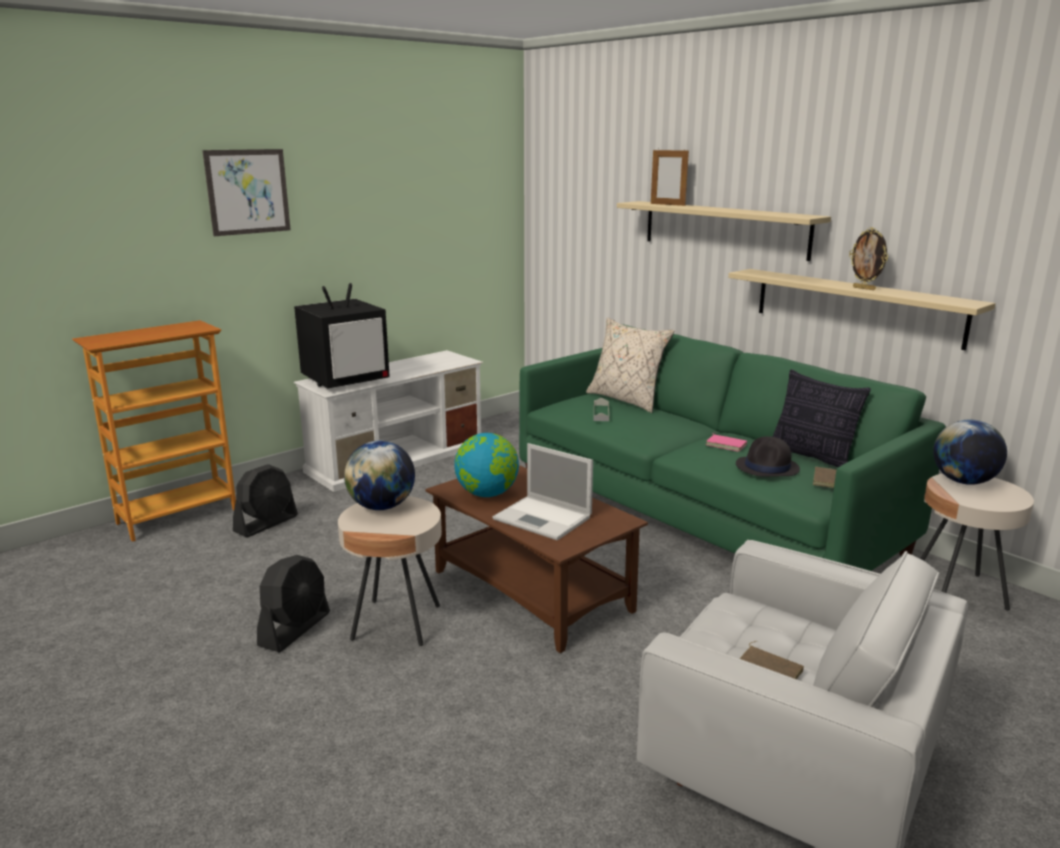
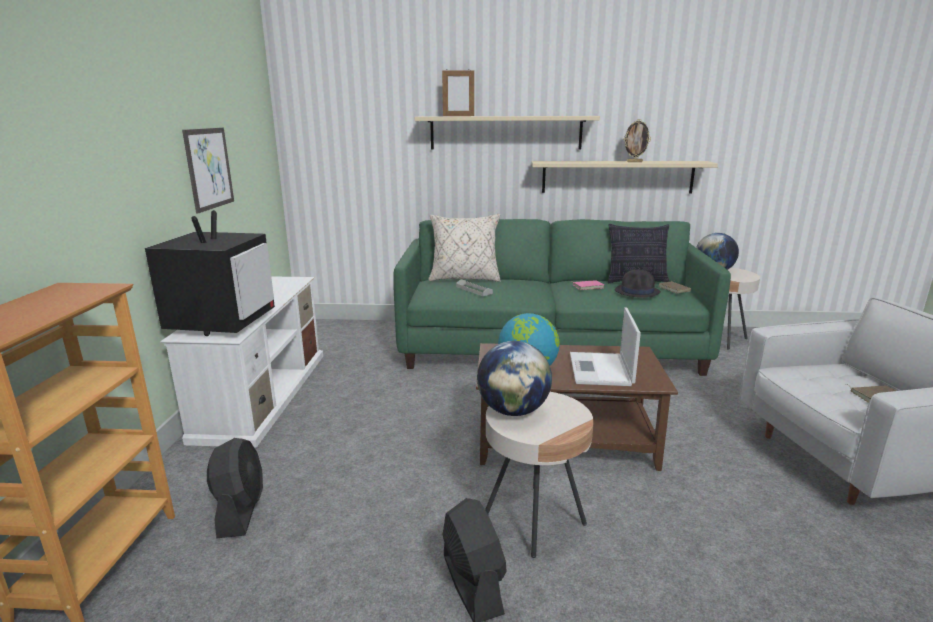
camera: 45 degrees left, 0 degrees up
picture [202,149,291,236] -> picture moved to [182,128,234,214]
laptop [493,443,593,541] -> laptop turned 105 degrees clockwise [570,307,641,386]

